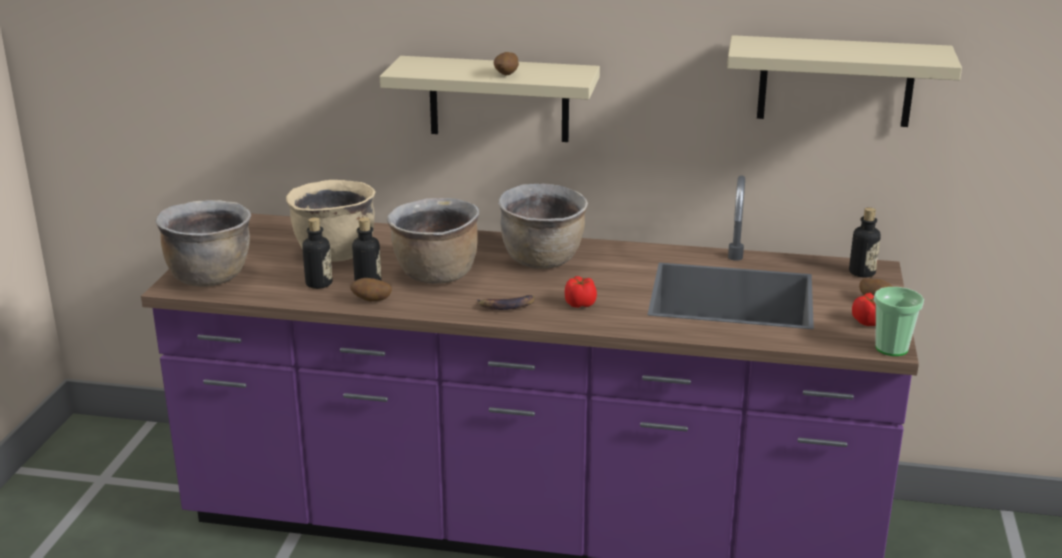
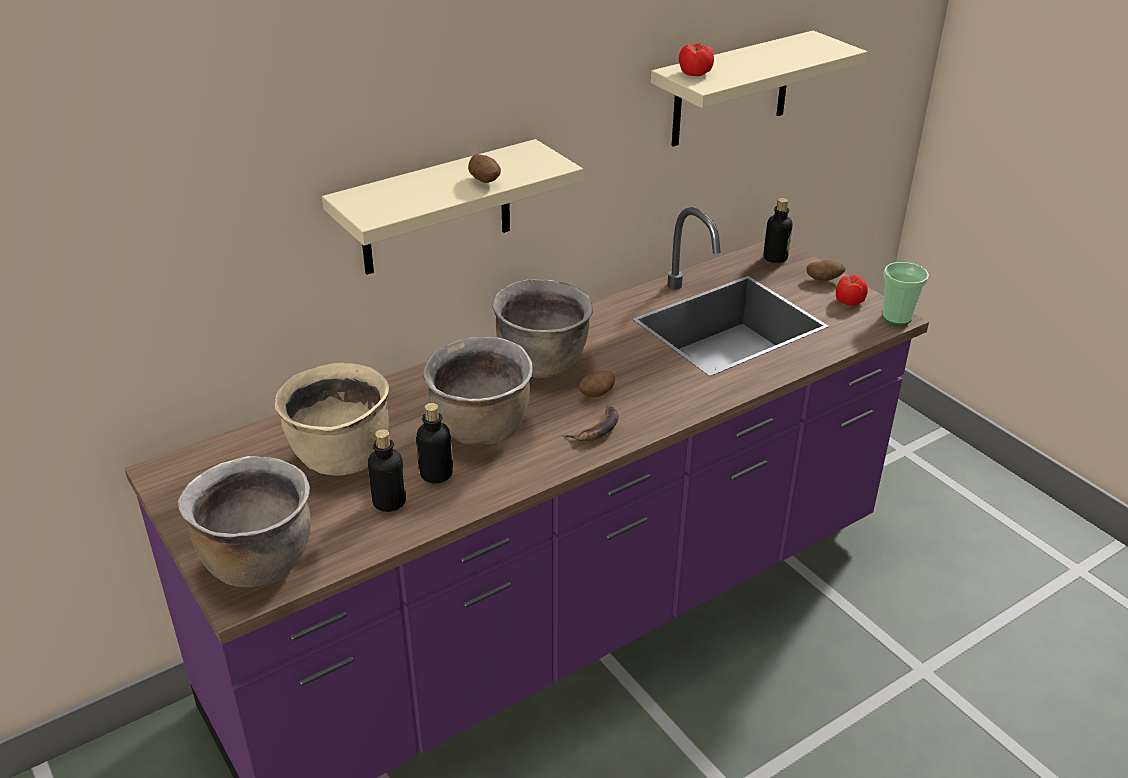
camera: 45 degrees left, 10 degrees up
potato [350,278,392,302] -> potato moved to [579,371,615,397]
tomato [565,276,597,308] -> tomato moved to [679,43,714,76]

